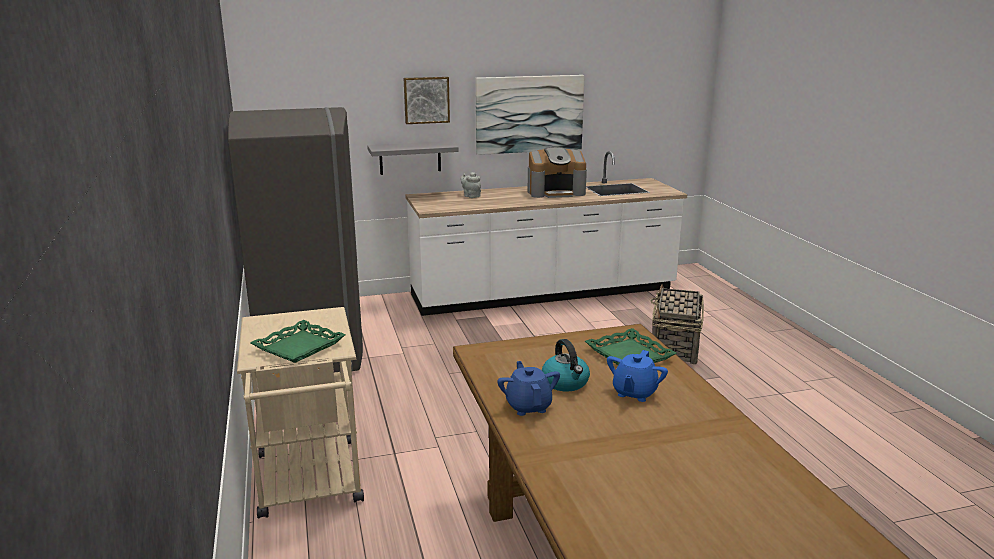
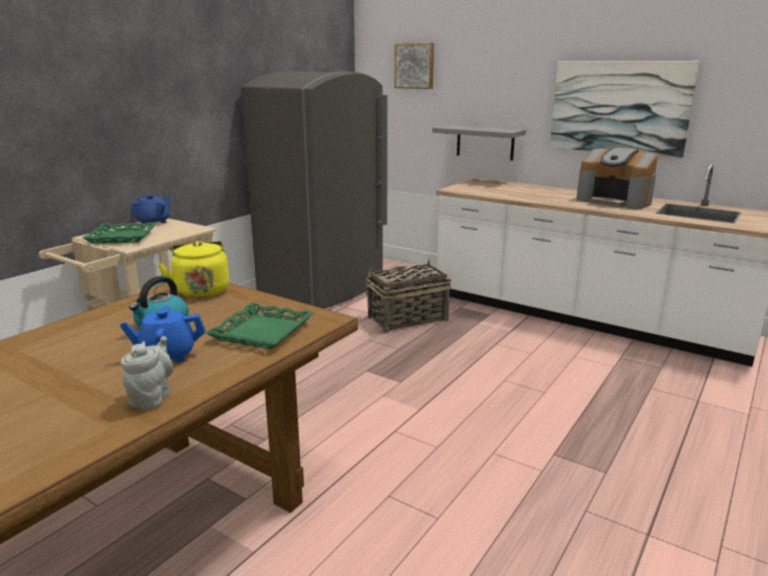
camera: 50 degrees right, 0 degrees up
picture [404,77,450,124] -> picture moved to [394,43,434,89]
grey teapot [461,172,481,198] -> grey teapot moved to [121,336,174,409]
blue teapot [497,361,560,416] -> blue teapot moved to [131,194,171,224]
basket [650,284,704,364] -> basket moved to [366,260,451,333]
none -> yellow kettle [158,241,229,298]

